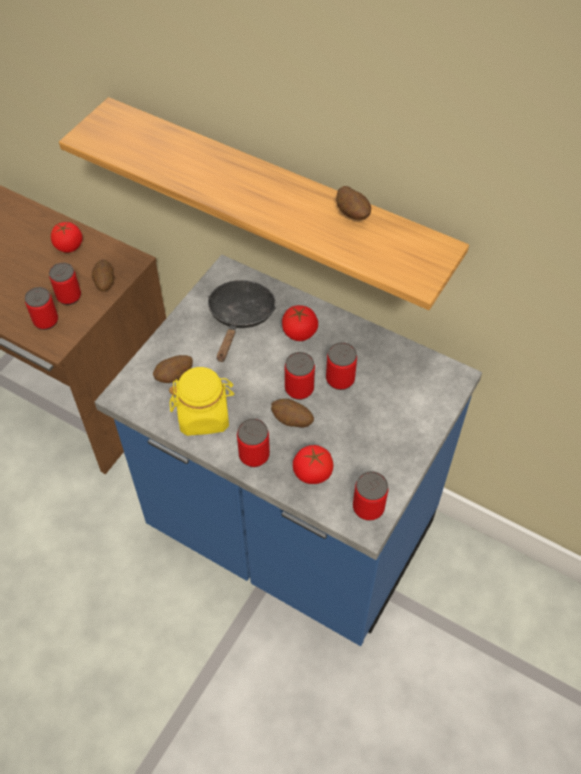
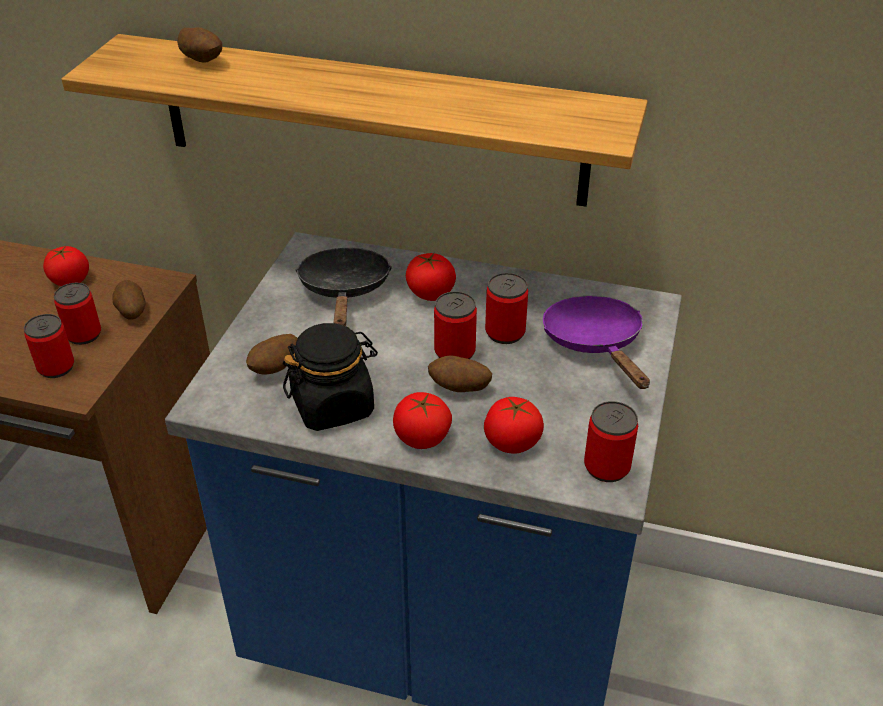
camera: 15 degrees left, 15 degrees down
yellow jar [169,367,234,436] -> black jar [283,323,378,431]
can [237,418,270,467] -> tomato [393,392,452,449]
potato [336,186,371,220] -> potato moved to [178,27,222,63]
none -> purple frying pan [543,296,650,389]

